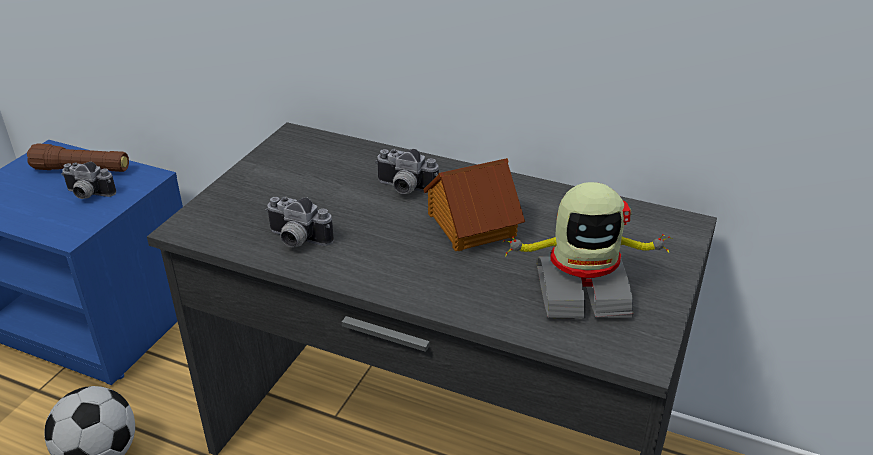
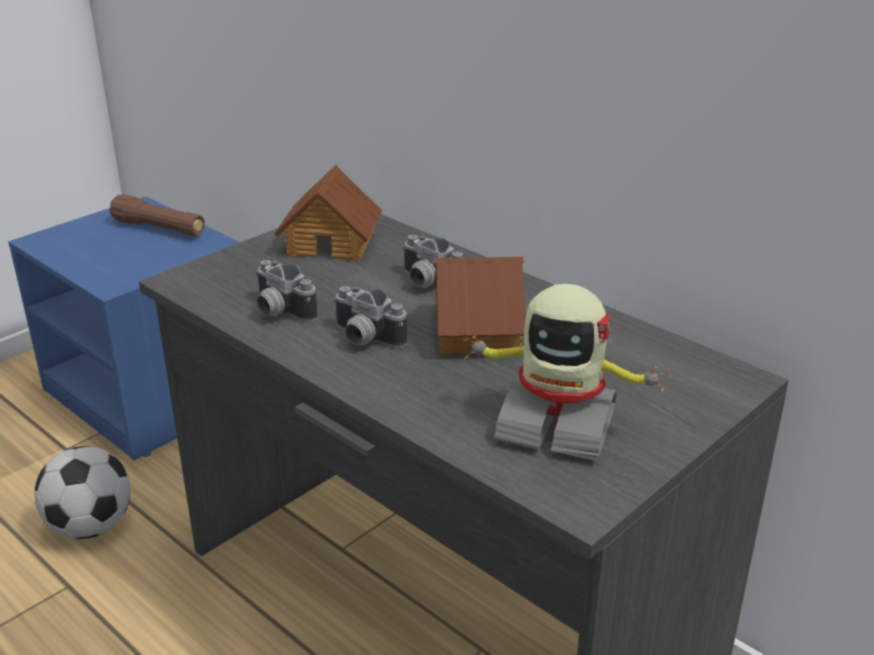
camera: 20 degrees right, 5 degrees down
camera [61,162,116,199] -> camera moved to [333,286,407,349]
none -> toy house [274,165,382,262]

